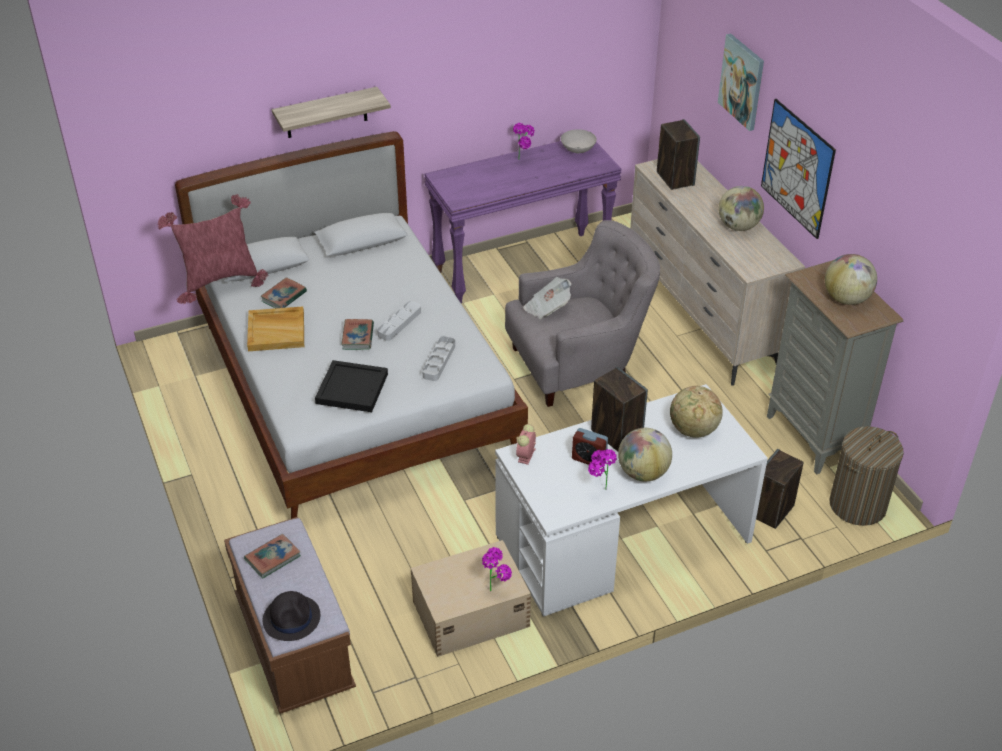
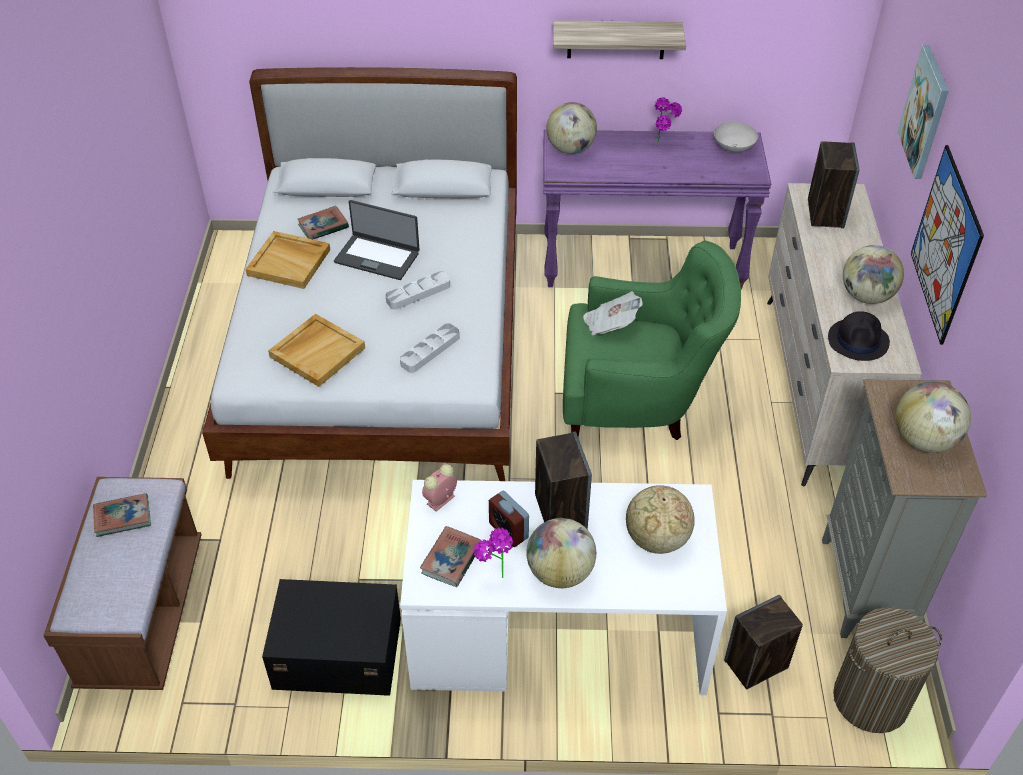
camera: 25 degrees right, 5 degrees up
red pillow [158,194,269,304] -> none
black hat [263,591,320,641] -> black hat moved to [828,311,890,361]
shelf [272,87,391,138] -> shelf moved to [553,20,686,59]
black tray [315,360,388,412] -> beige tray [268,314,365,387]
book [341,319,374,350] -> book moved to [420,526,480,587]
beige storage box [411,540,531,657] -> black storage box [262,579,401,696]
potted plant [482,547,512,591] -> none
grey armchair [505,220,660,407] -> green armchair [563,241,741,440]
none -> laptop [334,200,420,280]
none -> globe [546,102,597,154]

